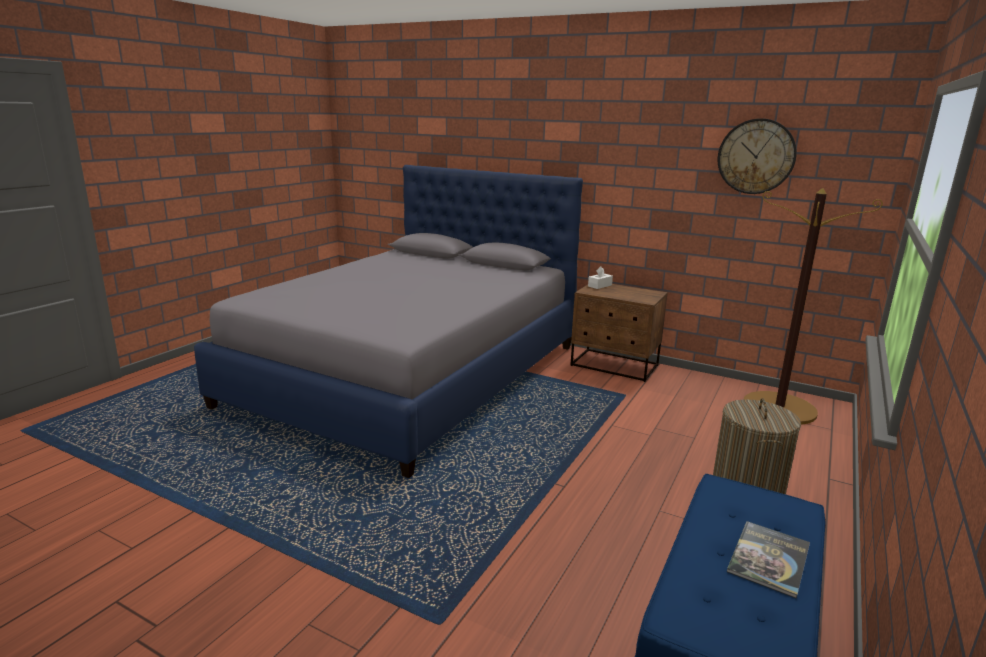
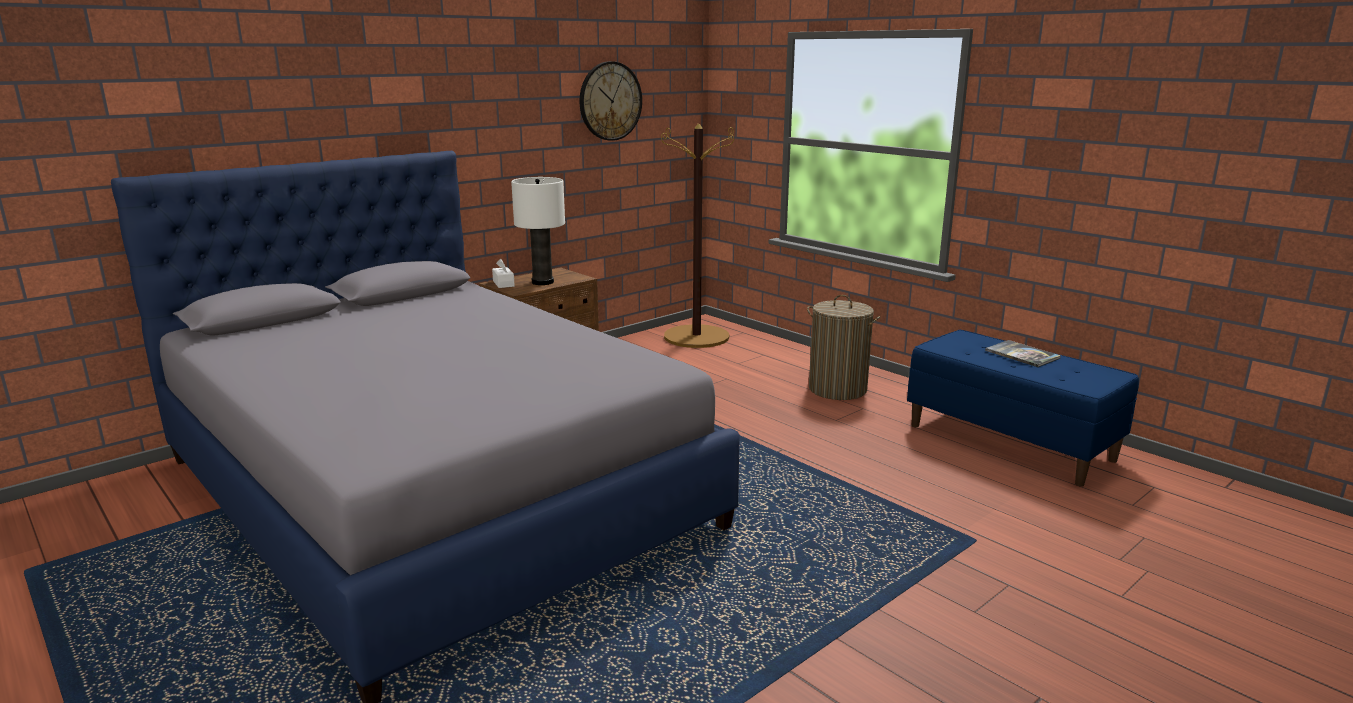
camera: 70 degrees left, 0 degrees up
none -> white table lamp [511,177,565,285]

